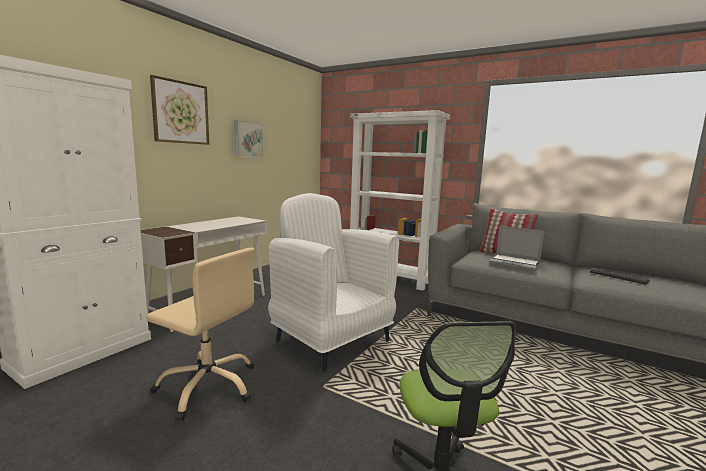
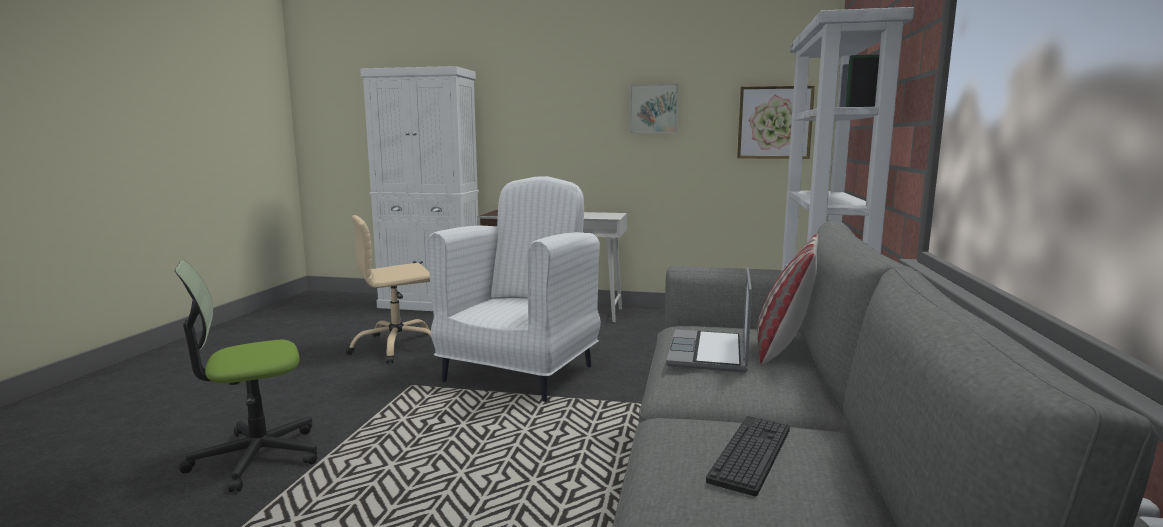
camera: 70 degrees right, 0 degrees up
beige office chair [146,248,254,421] -> beige office chair turned 60 degrees clockwise [346,215,431,364]
picture [150,75,209,145] -> picture moved to [737,85,815,159]

